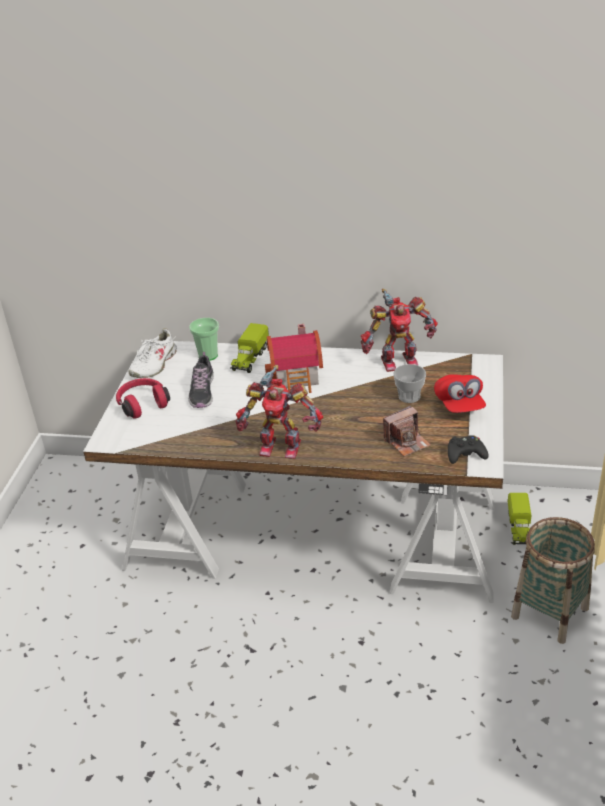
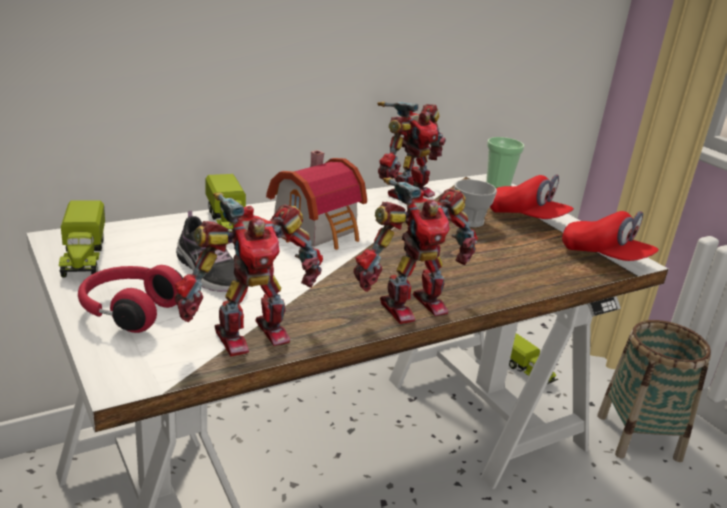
camera: 45 degrees left, 10 degrees down
white shoe [129,328,177,378] -> toy truck [59,200,105,278]
cup [189,318,219,361] -> cup moved to [486,137,524,188]
camera [383,406,431,457] -> none
black game controller [448,435,488,464] -> red cap [562,211,659,261]
none -> toy robot [174,193,323,356]

